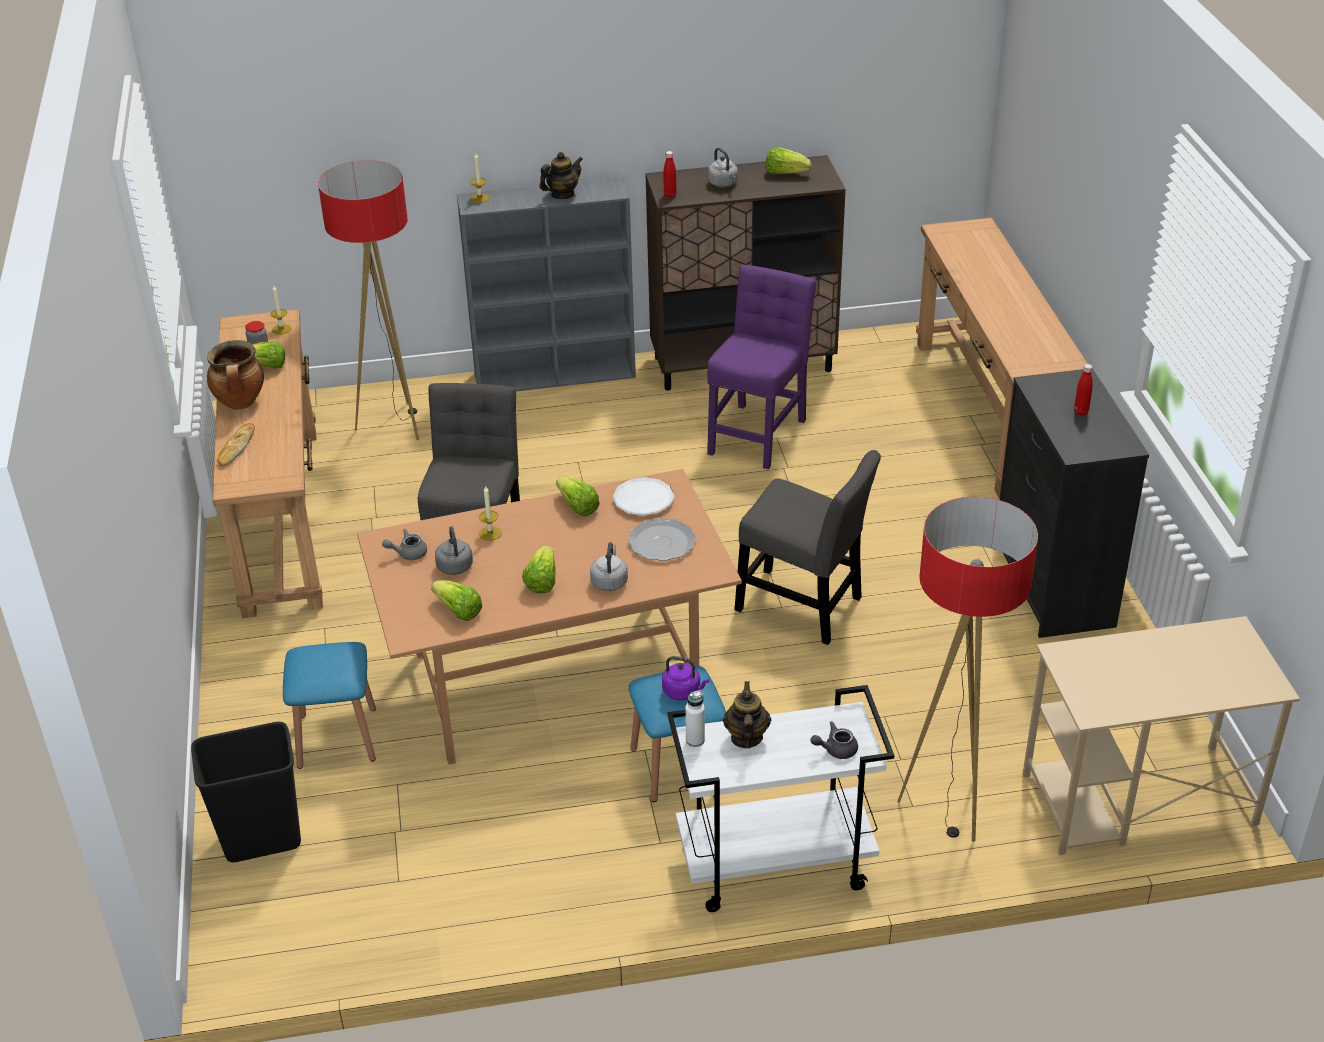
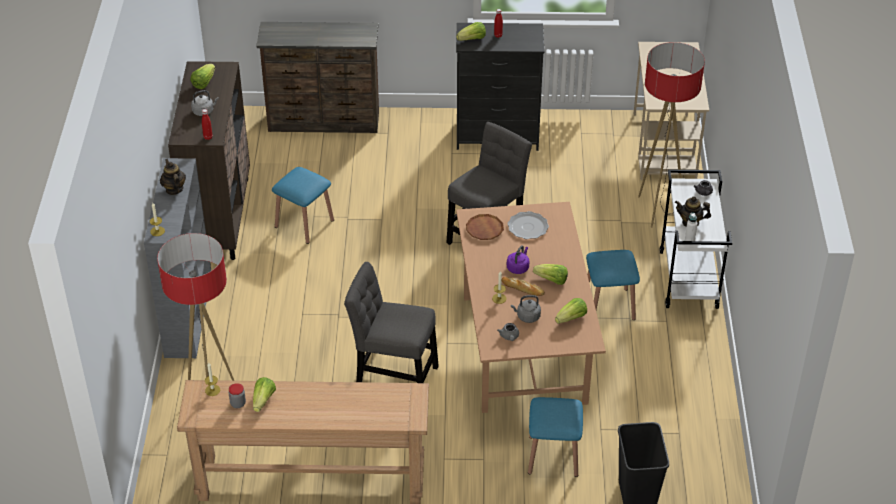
camera: 80 degrees left, 5 degrees up
cooking pot [207,340,264,409] -> none
bread [217,423,255,467] -> bread moved to [501,277,545,296]
lettuce [556,477,600,516] -> lettuce moved to [456,22,486,41]
grey kettle [590,542,628,591] -> none
white plate [613,477,674,516] -> brown plate [466,214,504,240]
purple kettle [662,656,709,700] -> purple kettle moved to [507,246,529,274]
purple chair [707,265,816,469] -> blue stool [272,167,334,244]
brown console table [916,218,1088,498] -> brown dresser [256,22,379,133]

